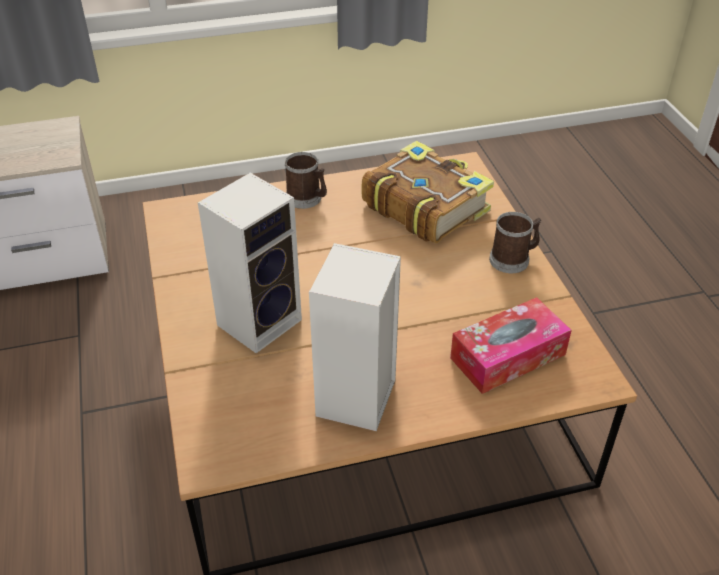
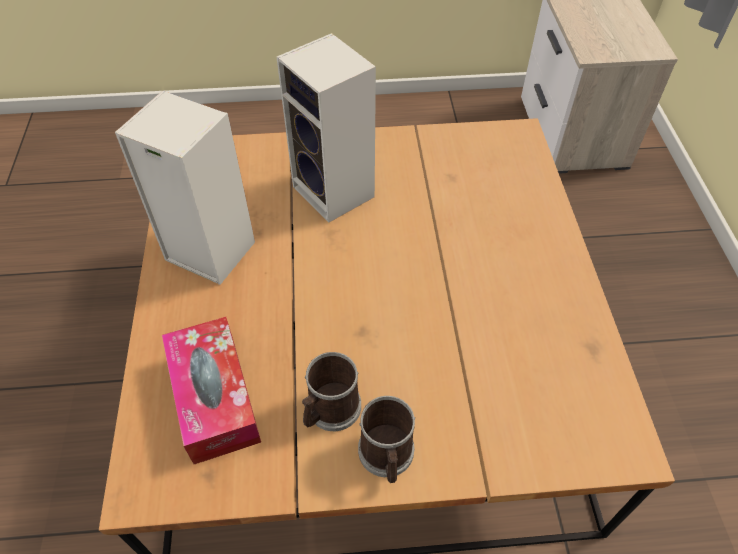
camera: 100 degrees right, 10 degrees up
mug [285,152,327,209] -> mug moved to [302,352,361,431]
book [362,141,494,243] -> none

